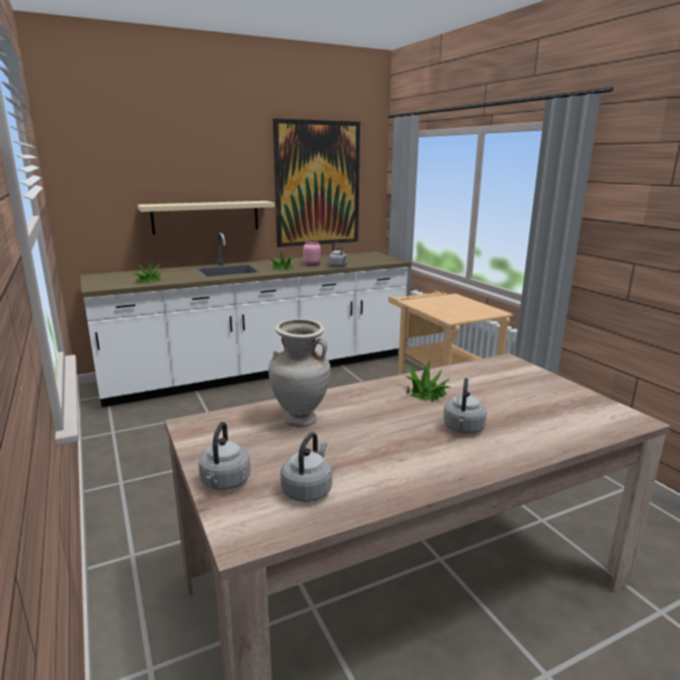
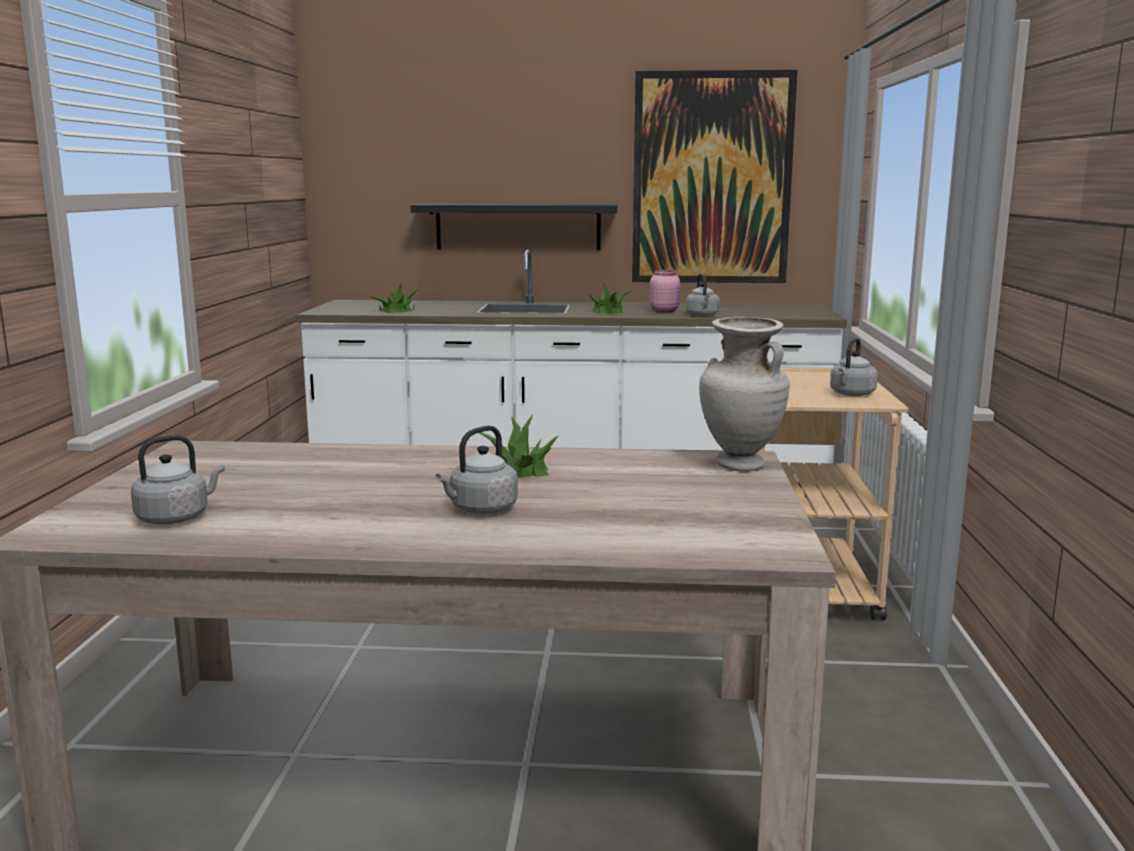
camera: 30 degrees right, 5 degrees down
beige shelf [137,201,275,235] -> black shelf [411,204,618,250]
grey kettle [198,422,250,490] -> grey kettle moved to [830,338,878,396]
beige vase [268,319,330,427] -> beige vase moved to [699,317,790,472]

